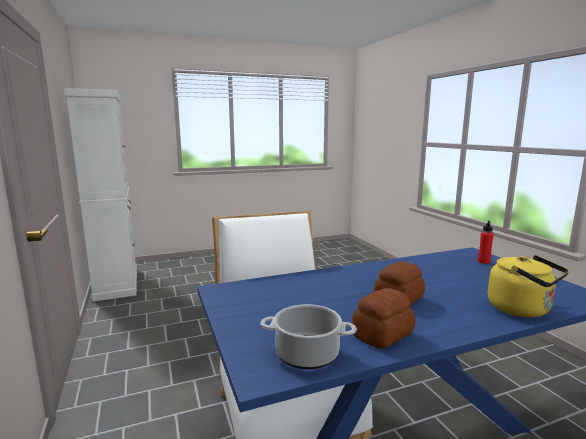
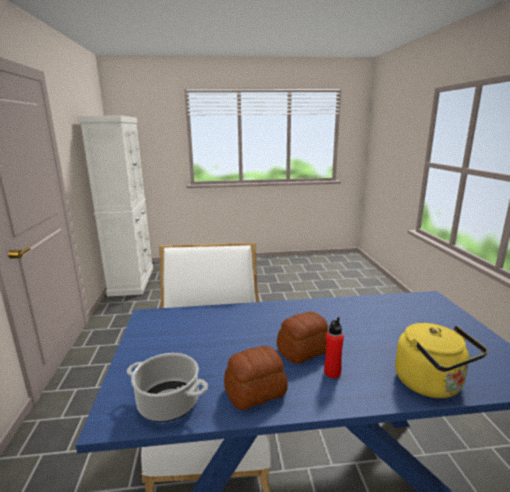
camera: 15 degrees right, 5 degrees up
red bottle [478,220,494,264] -> red bottle moved to [324,317,344,378]

